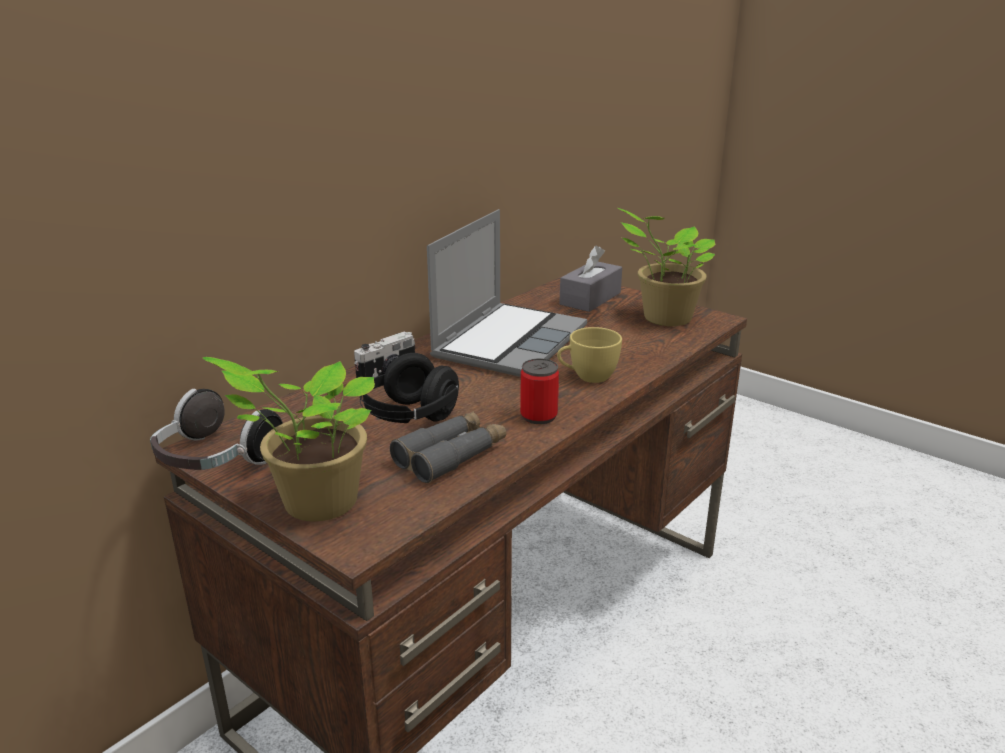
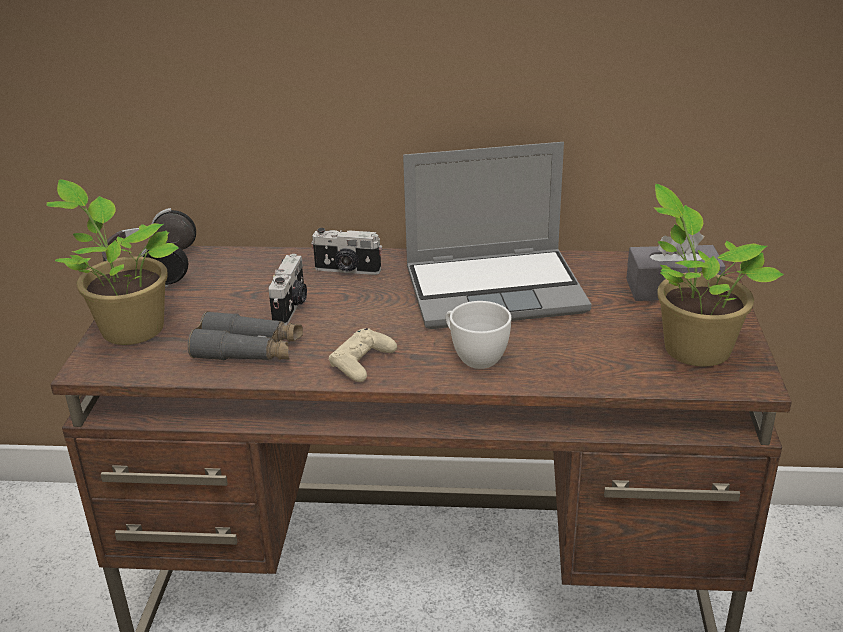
camera: 55 degrees right, 5 degrees up
black headphones [360,353,459,423] -> camera [268,254,307,325]
can [520,358,559,424] -> beige game controller [329,328,397,382]
yellow cup [557,327,622,383] -> white cup [445,301,511,369]

